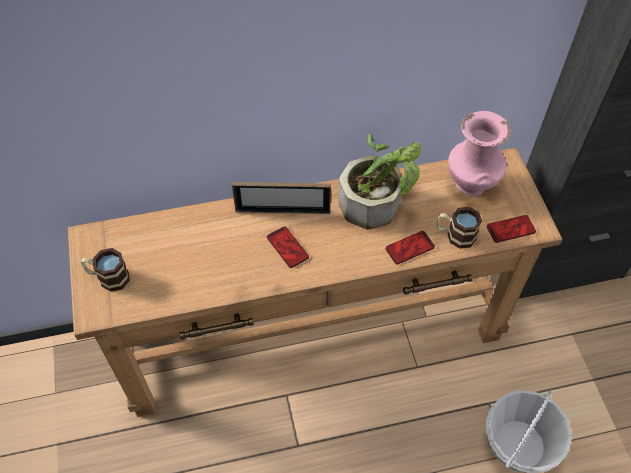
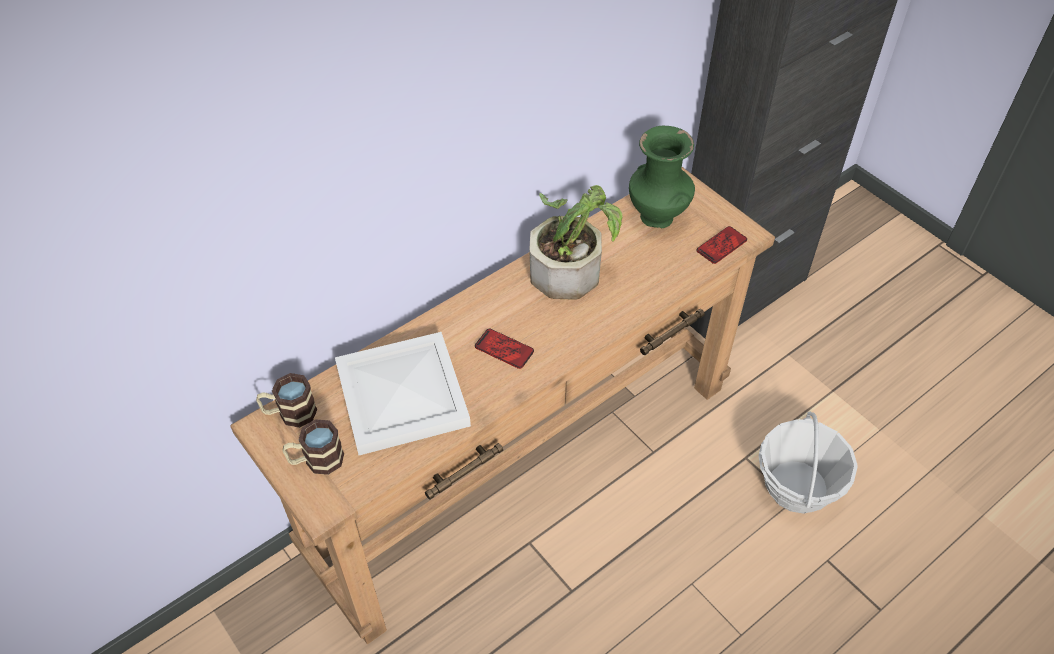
camera: 25 degrees left, 5 degrees down
picture frame [232,182,331,214] -> none
phone [386,231,435,265] -> none
mug [437,207,482,249] -> mug moved to [256,373,317,428]
pink vase [448,111,510,197] -> green vase [629,126,695,228]
none -> white tray [335,332,471,455]

